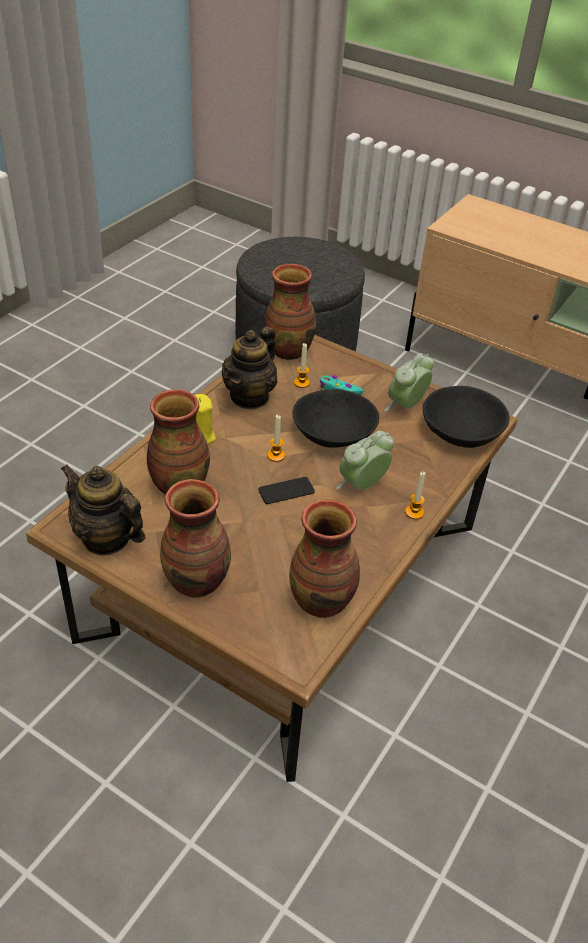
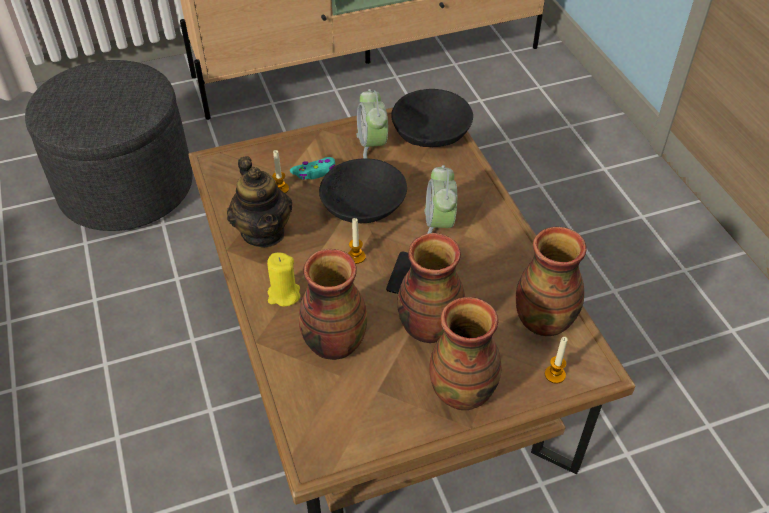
camera: 50 degrees left, 5 degrees up
teapot [61,464,145,556] -> none
vase [264,264,316,360] -> vase moved to [397,233,465,343]
candle [405,472,426,519] -> candle moved to [545,337,568,384]

